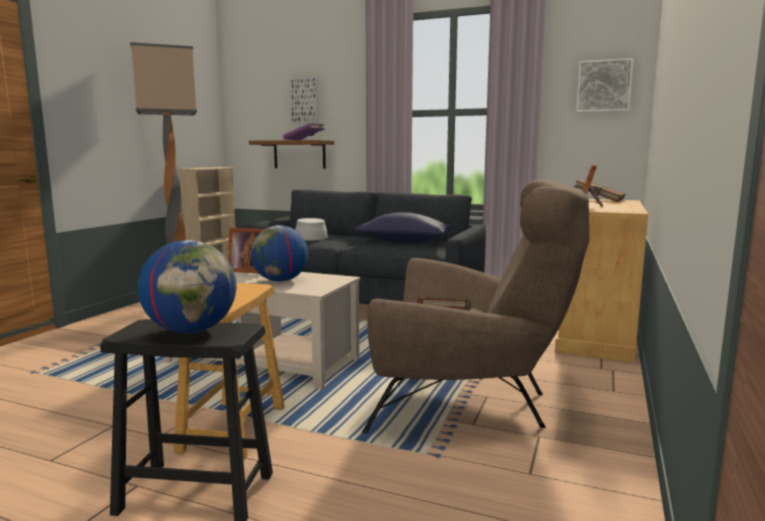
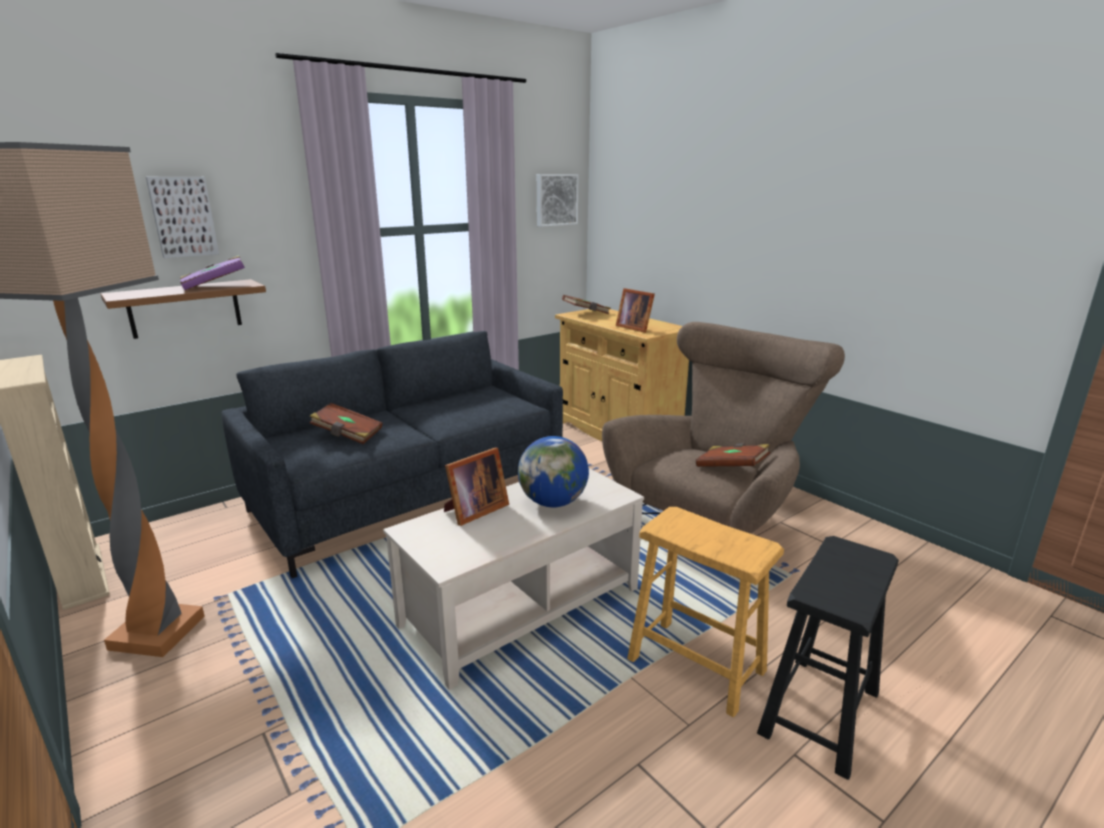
camera: 60 degrees left, 10 degrees up
globe [138,240,236,333] -> none
grey hat [295,218,328,241] -> brown book [310,403,382,444]
blue pillow [354,212,452,243] -> none

